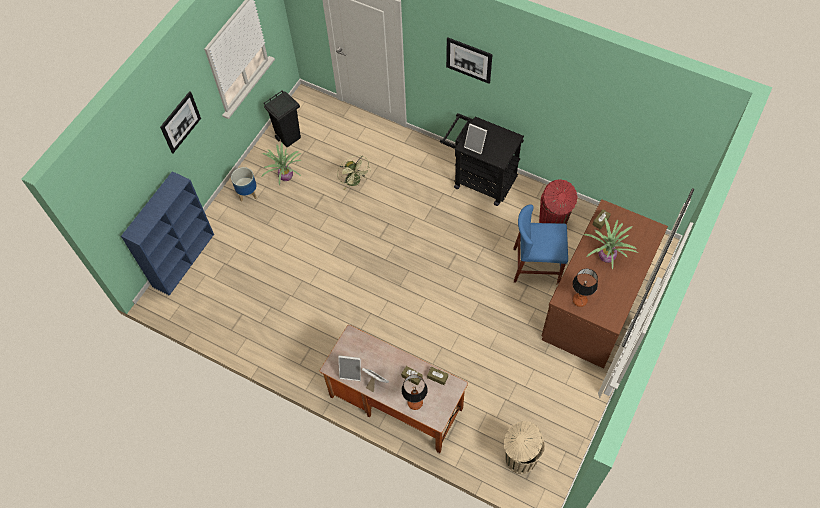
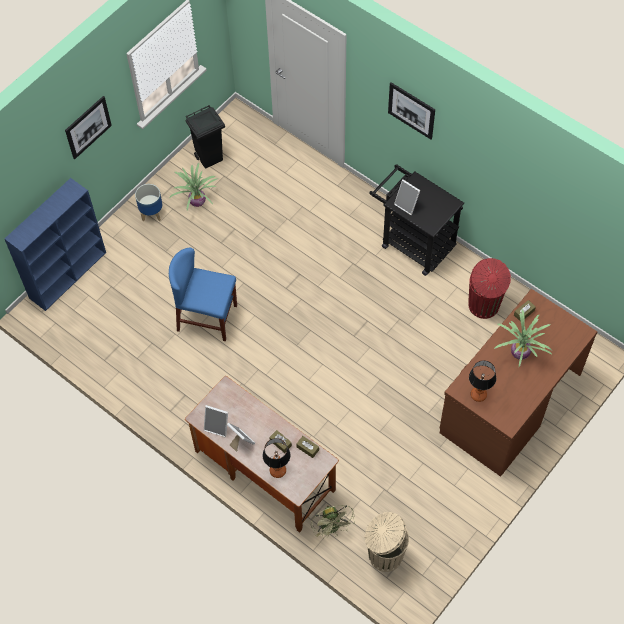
camera: 10 degrees right, 0 degrees up
green fan [337,155,371,190] -> green fan moved to [311,505,355,538]
blue chair [513,204,568,284] -> blue chair moved to [169,248,237,341]

